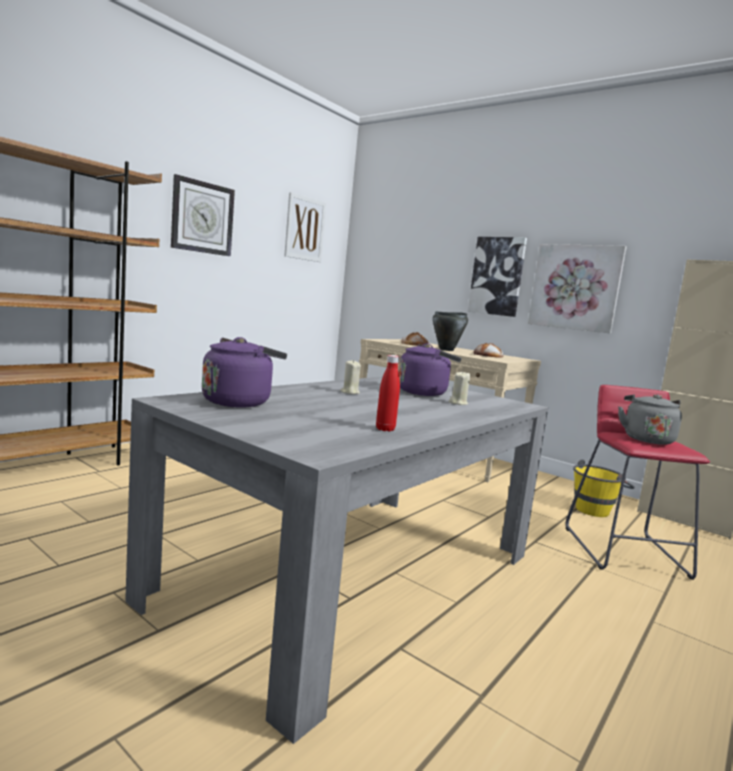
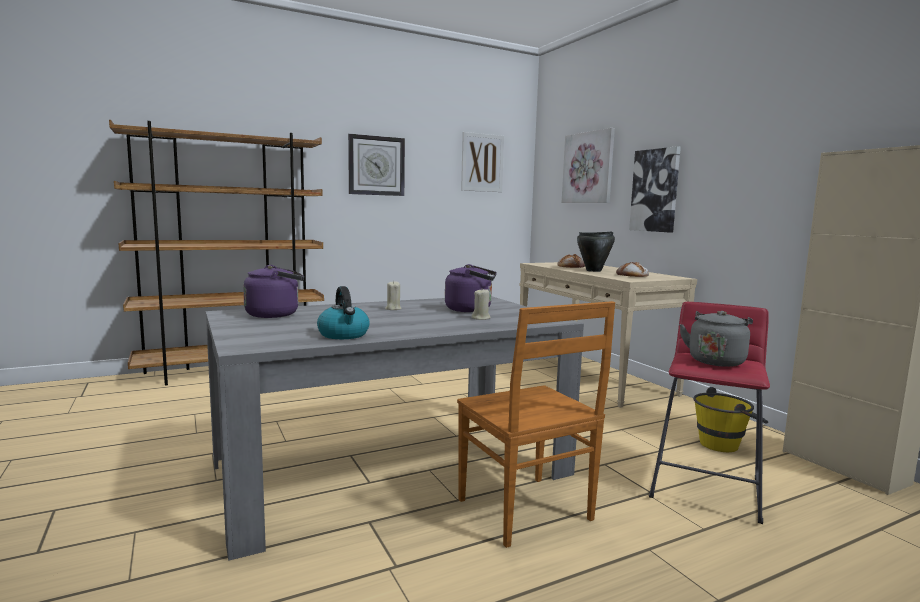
camera: 25 degrees right, 0 degrees up
red bottle [376,355,400,432] -> kettle [317,286,370,339]
picture [528,244,627,334] -> picture moved to [562,128,615,203]
none -> brown chair [457,301,615,548]

